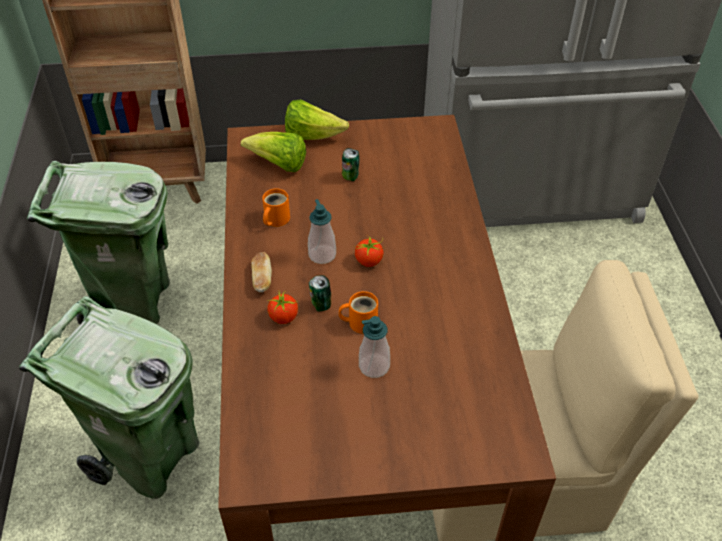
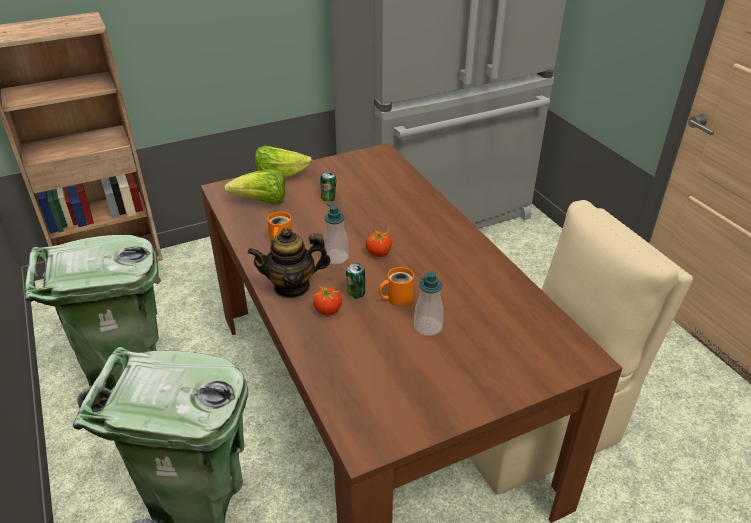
camera: 20 degrees left, 10 degrees down
bread [251,252,272,292] -> teapot [248,227,330,298]

